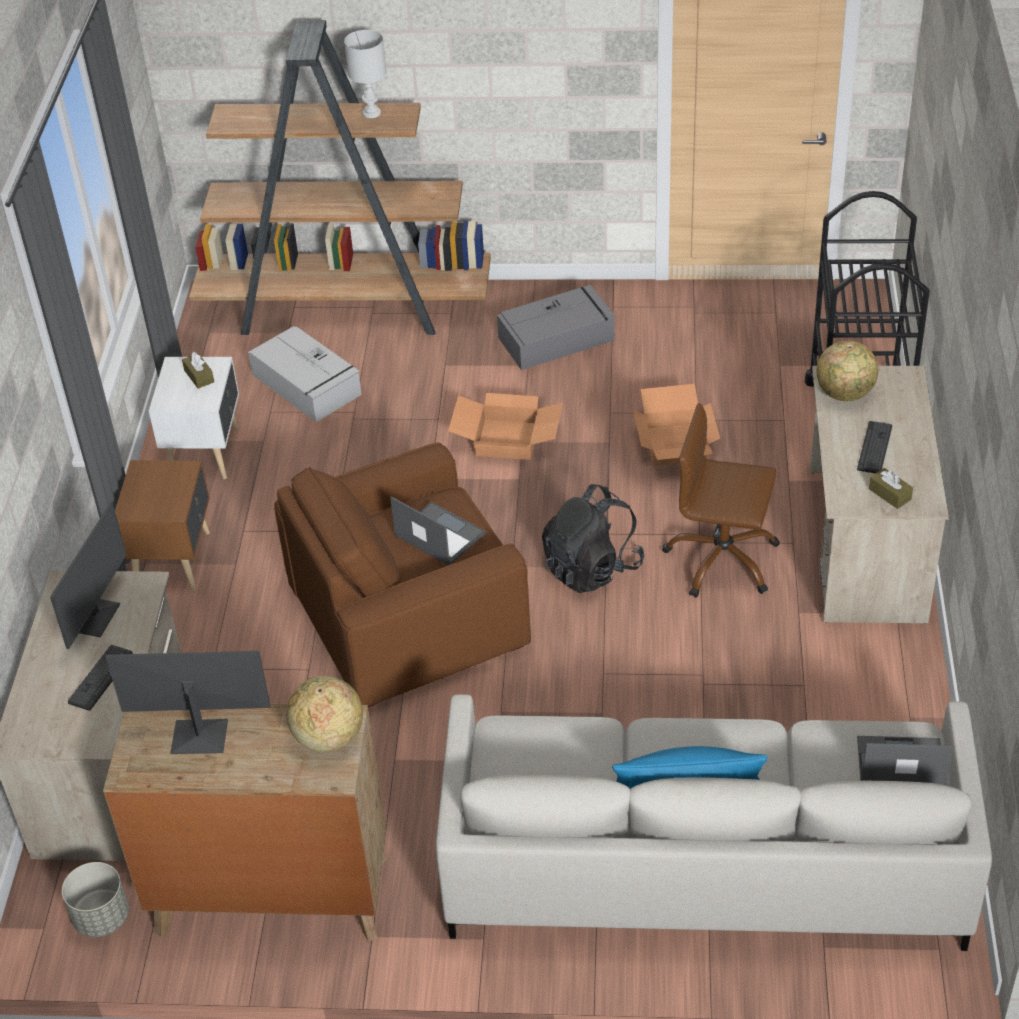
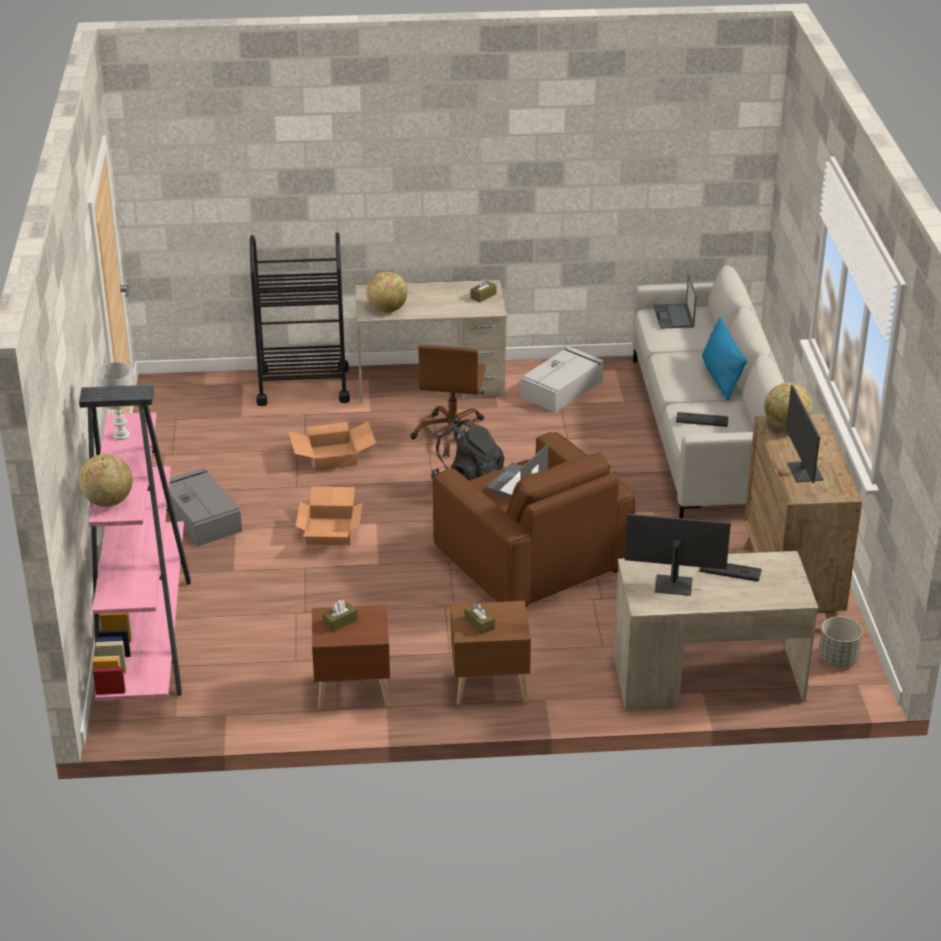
camera: 100 degrees left, 10 degrees down
white nightstand [149,357,239,479] -> brown nightstand [312,605,390,709]
brown bookcase [189,20,491,335] -> pink bookcase [79,385,191,701]
grey storage box [248,326,362,422] -> grey storage box moved to [520,347,604,412]
keyboard [857,421,892,473] -> keyboard moved to [676,412,728,427]
none -> globe [79,454,133,507]
none -> brown tissue box [465,603,495,635]

